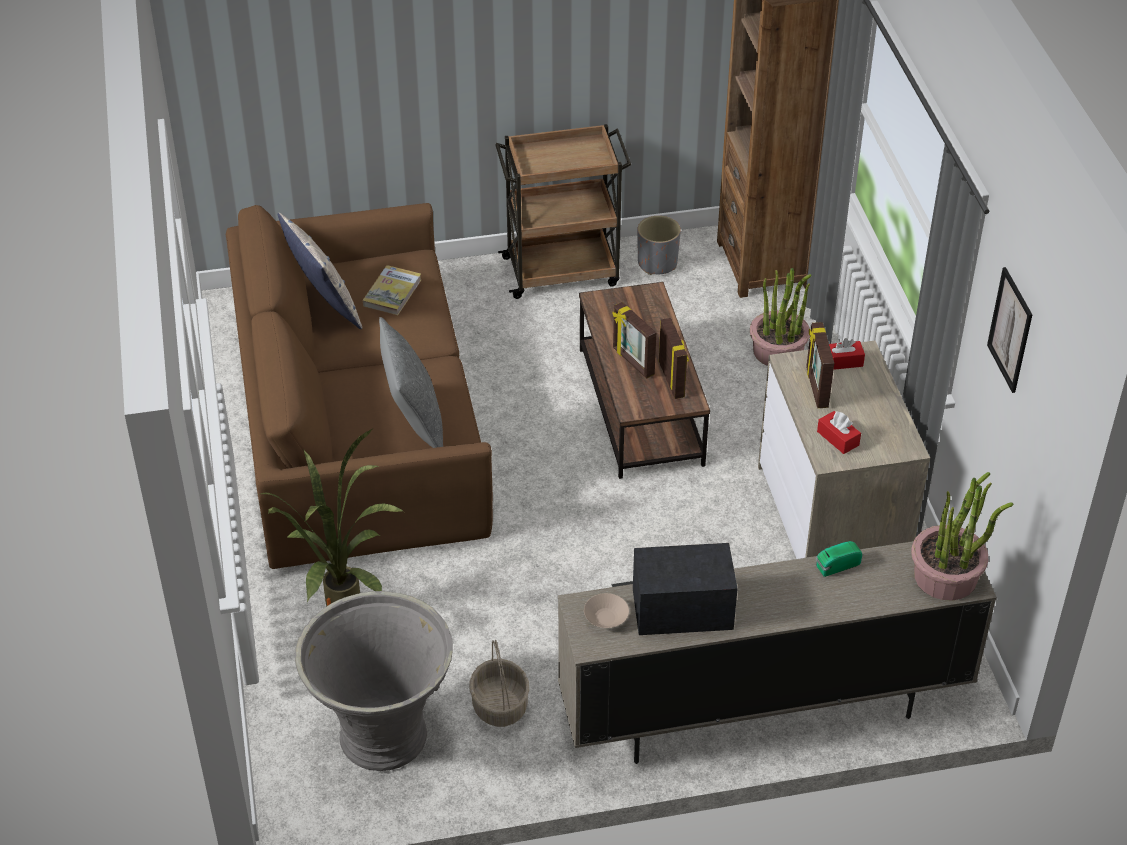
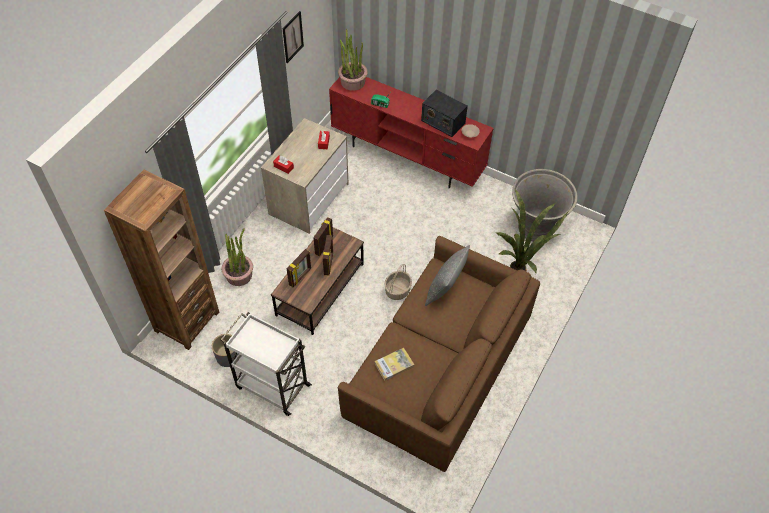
camera: 140 degrees left, 10 degrees up
pillow [278,213,362,329] -> none
basket [469,640,529,727] -> basket moved to [384,264,412,300]
brown cart [495,124,631,299] -> white cart [221,312,312,416]
beige tv stand [558,541,997,764] -> red tv stand [329,77,494,189]
picture frame [806,322,834,408] -> picture frame moved to [287,249,311,287]

